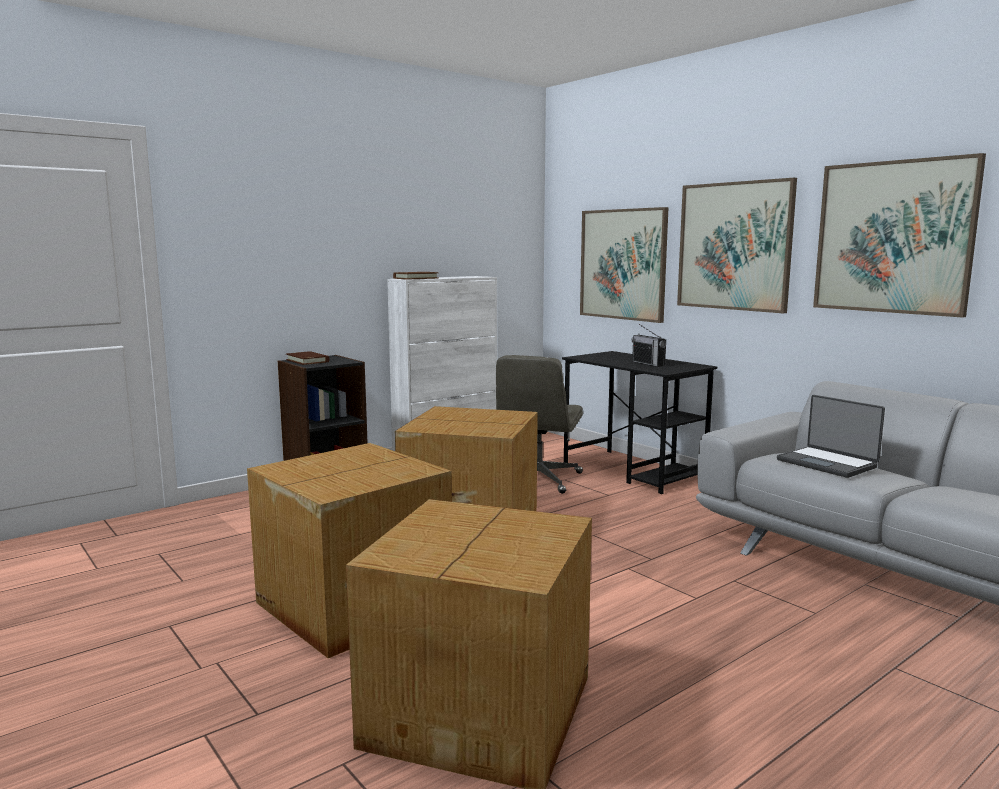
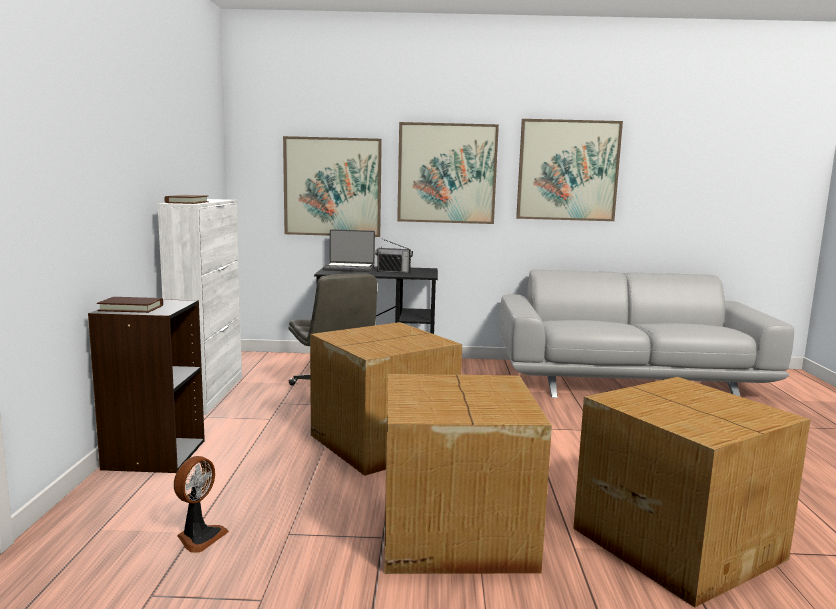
camera: 50 degrees left, 0 degrees up
laptop [777,395,885,478] -> laptop moved to [323,229,375,272]
none -> fan [174,456,229,553]

